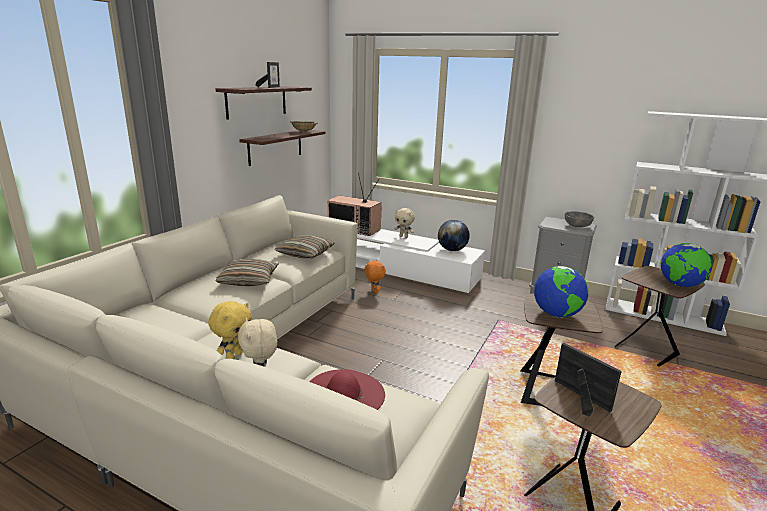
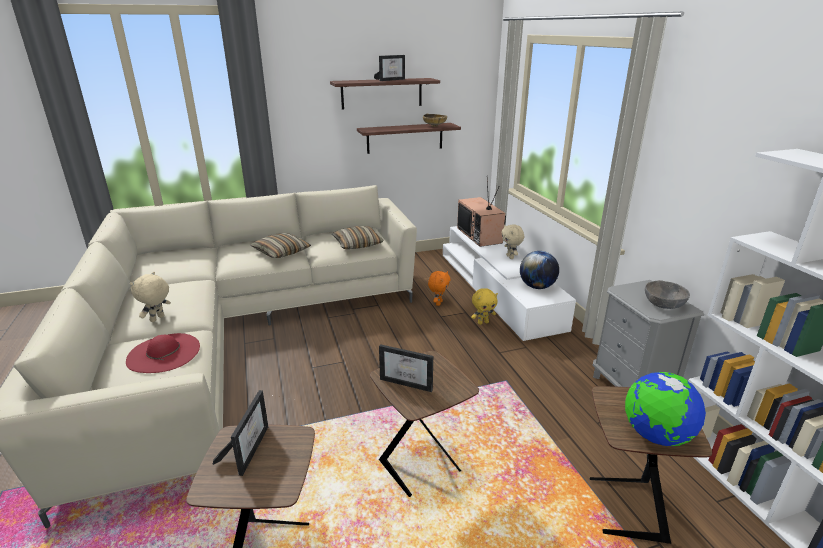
camera: 45 degrees right, 5 degrees up
yellow plush toy [208,301,252,359] -> yellow plush toy moved to [471,288,498,325]
globe [534,266,589,318] -> picture frame [379,344,433,392]

